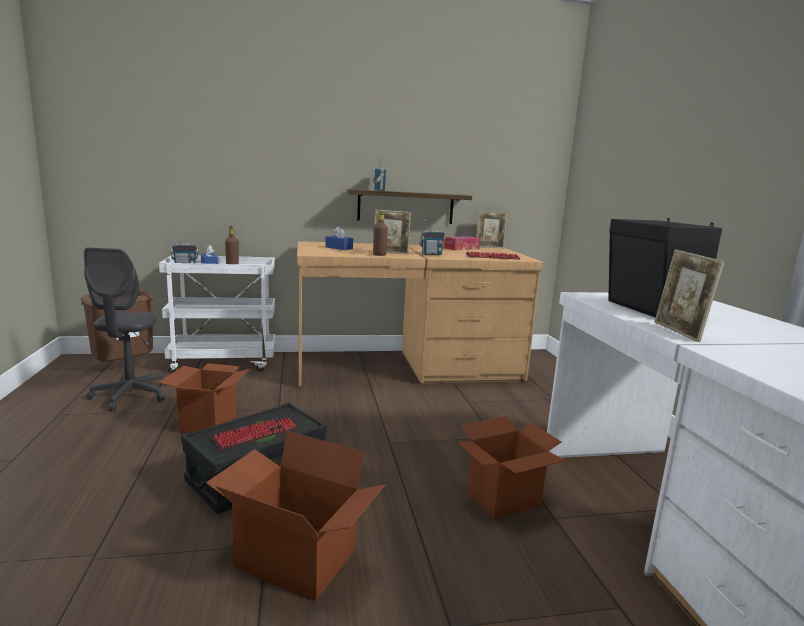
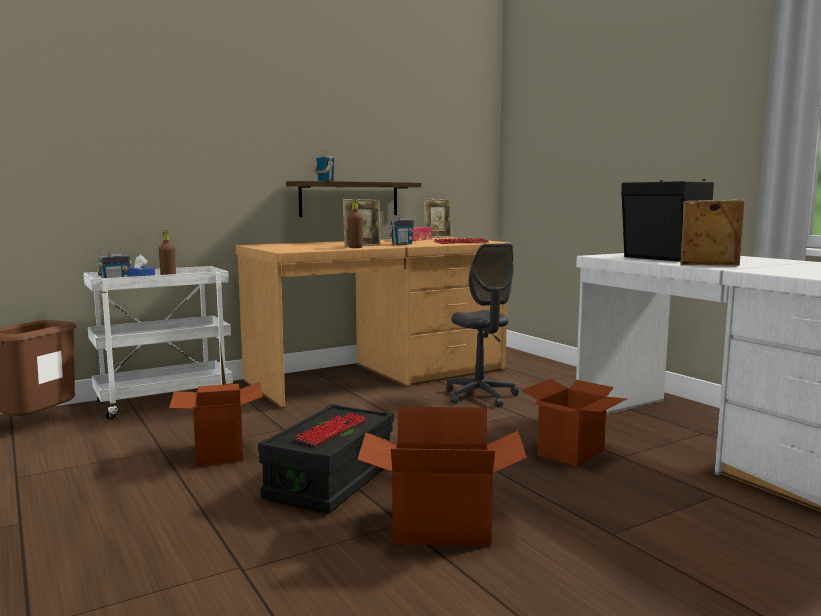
camera: 20 degrees left, 5 degrees down
grey office chair [84,248,166,412] -> grey office chair moved to [447,243,519,407]
blue tissue box [325,226,353,250] -> none
picture frame [655,249,725,342] -> picture frame turned 135 degrees clockwise [680,200,745,266]

